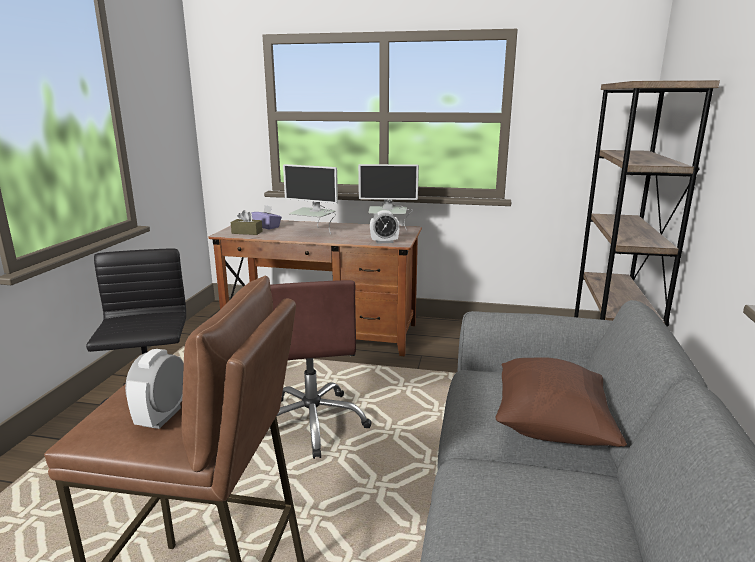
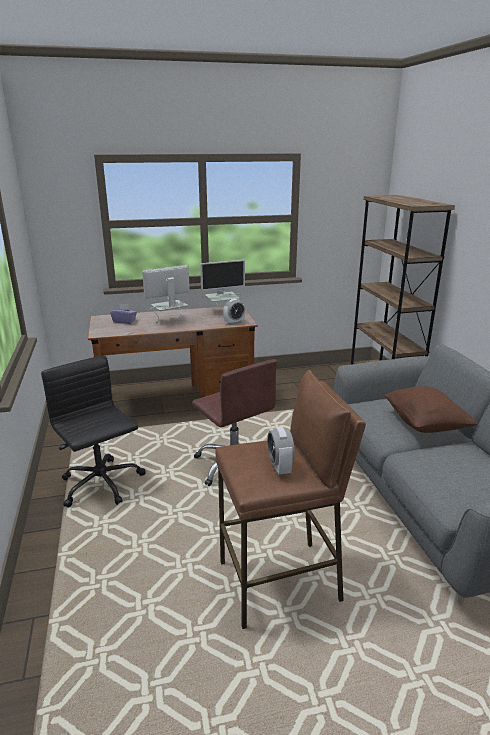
camera: 25 degrees left, 5 degrees up
brown tissue box [231,210,263,235] -> none
monitor [283,164,338,234] -> monitor turned 150 degrees clockwise [142,265,190,324]

